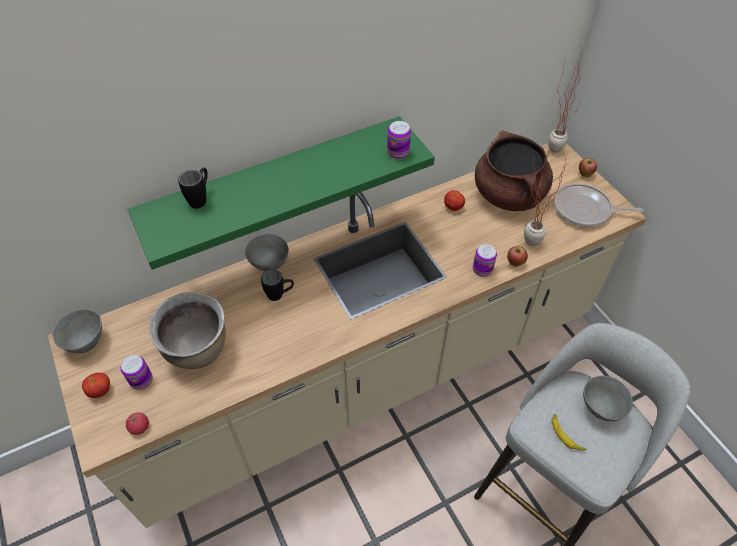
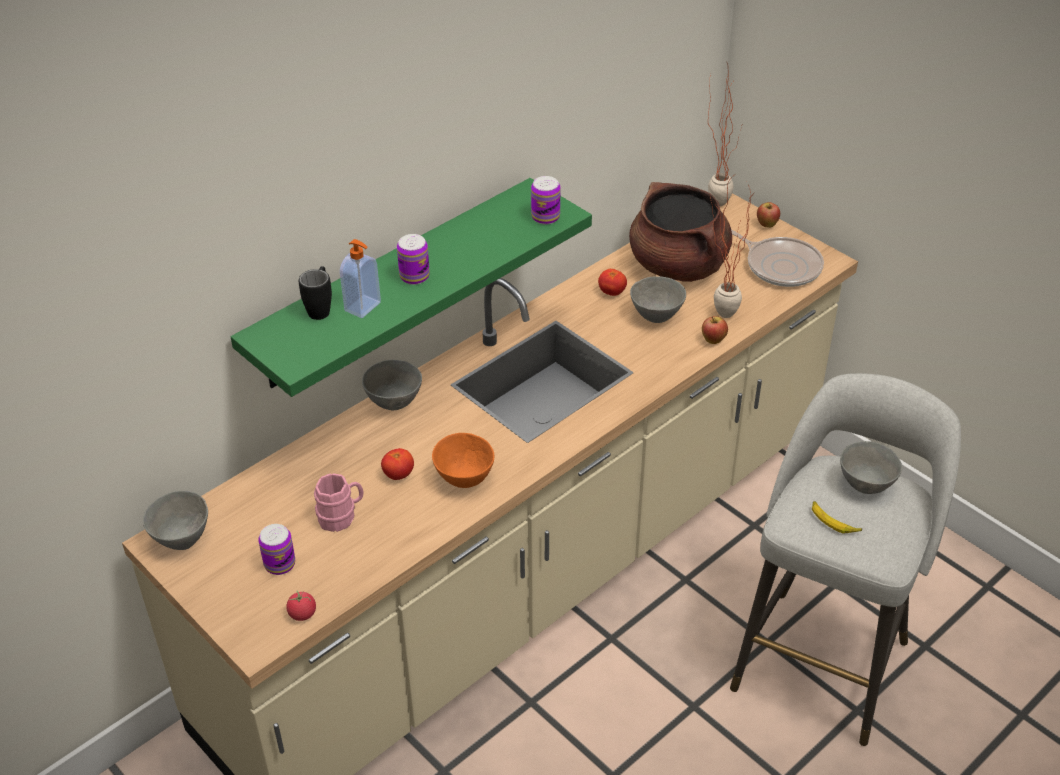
camera: 15 degrees left, 10 degrees down
tomato [82,373,110,398] -> tomato moved to [381,448,414,480]
brown cooking pot [149,292,226,369] -> pink mug [314,473,364,532]
black mug [261,269,294,301] -> none
can [473,244,497,277] -> can moved to [397,234,430,285]
frying pan [554,183,644,227] -> frying pan turned 135 degrees counterclockwise [731,229,824,287]
none -> soap dispenser [340,239,381,318]
none -> orange bowl [432,433,494,488]
none -> grey bowl [630,276,686,323]

